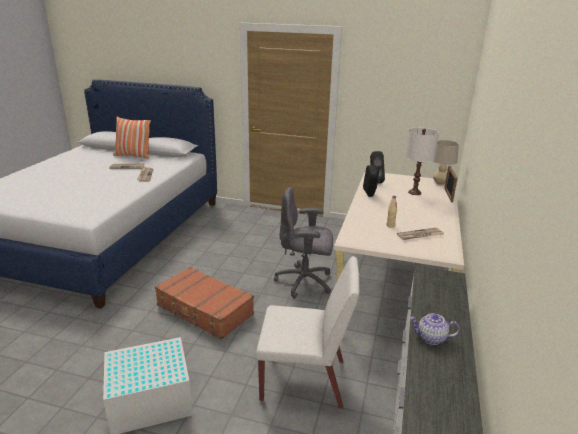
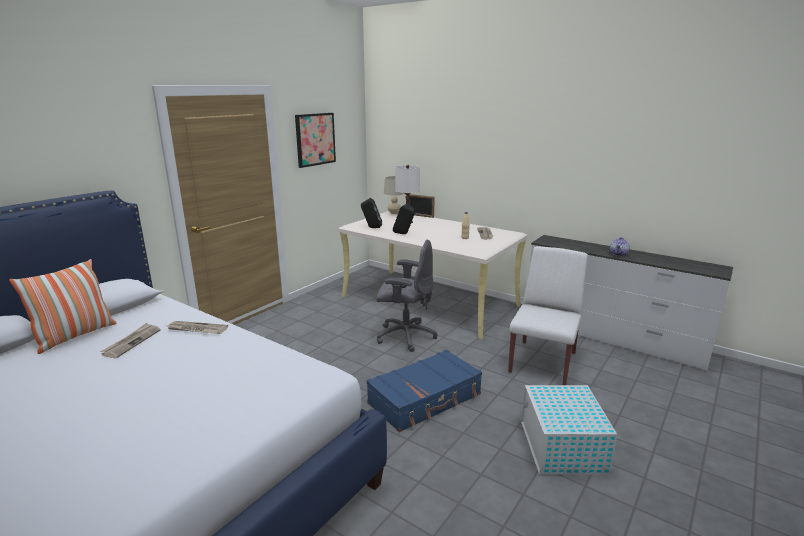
camera: 70 degrees left, 5 degrees down
brown suitcase [155,267,254,340] -> blue suitcase [367,350,482,432]
grey office chair [274,187,333,298] -> grey office chair turned 105 degrees counterclockwise [376,240,438,352]
none -> picture [295,113,336,168]

